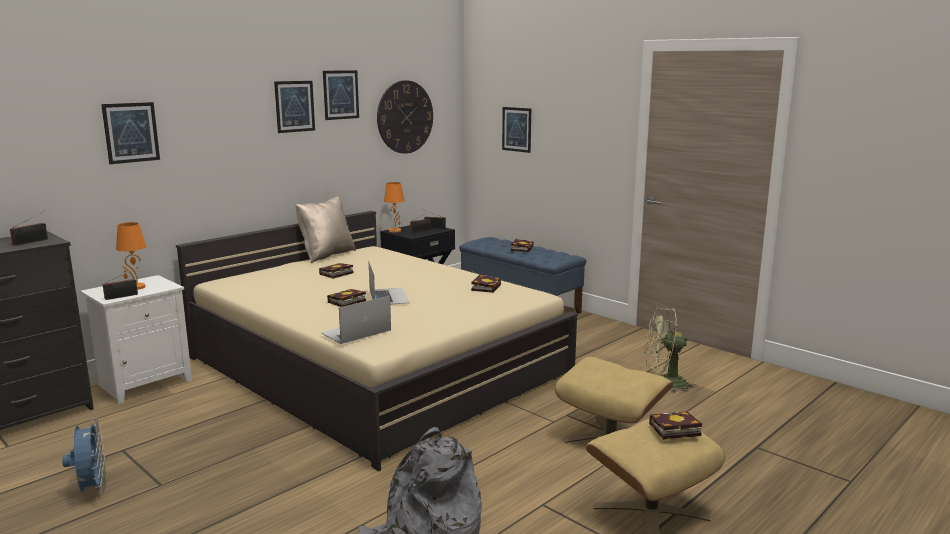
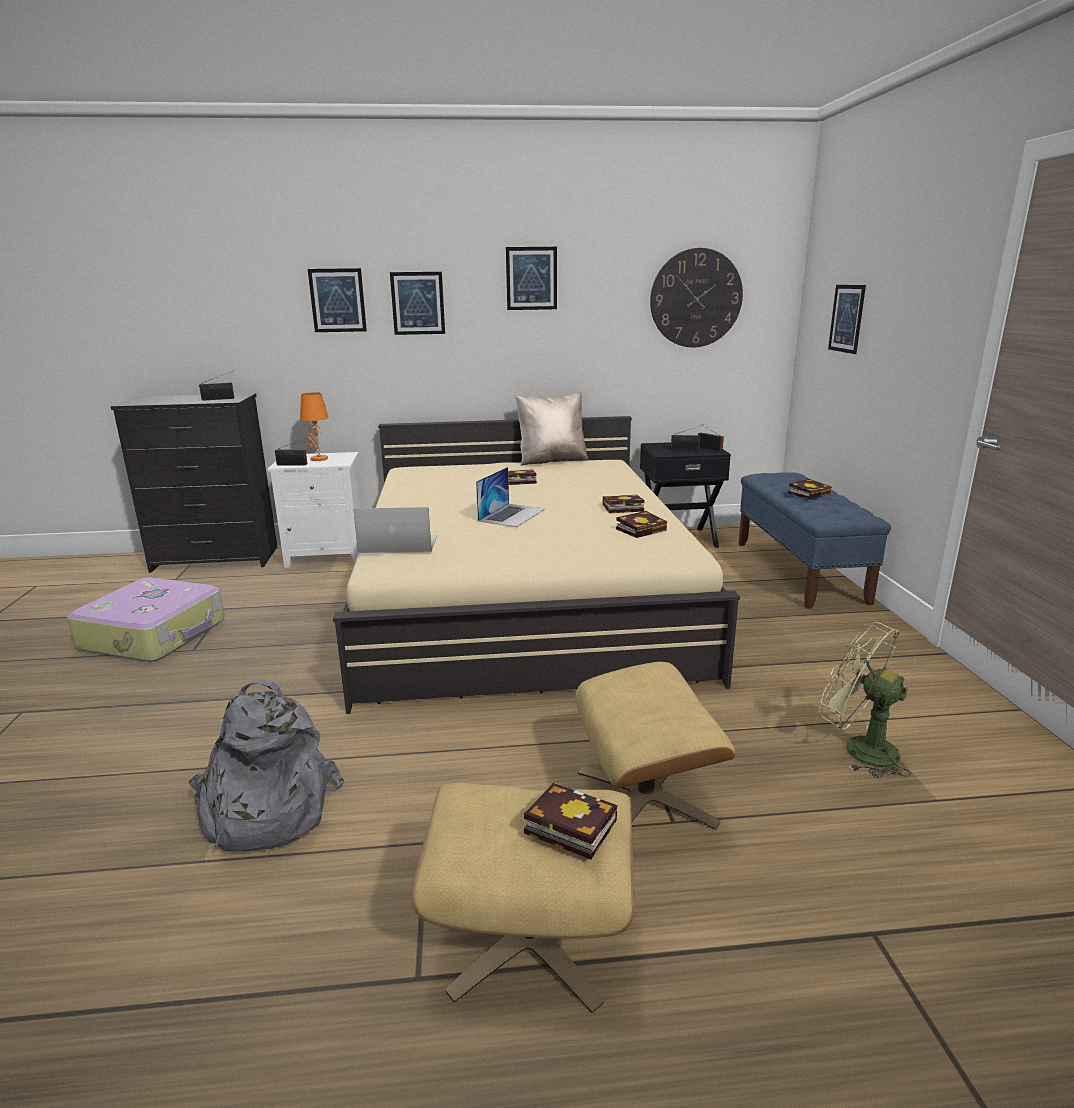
camera: 40 degrees right, 5 degrees up
blue fan [62,418,106,494] -> suitcase [67,578,225,662]
picture [323,70,359,120] -> picture moved to [390,272,445,335]
book [327,289,366,307] -> book moved to [603,495,645,513]
orange table lamp [384,182,404,232] -> none

